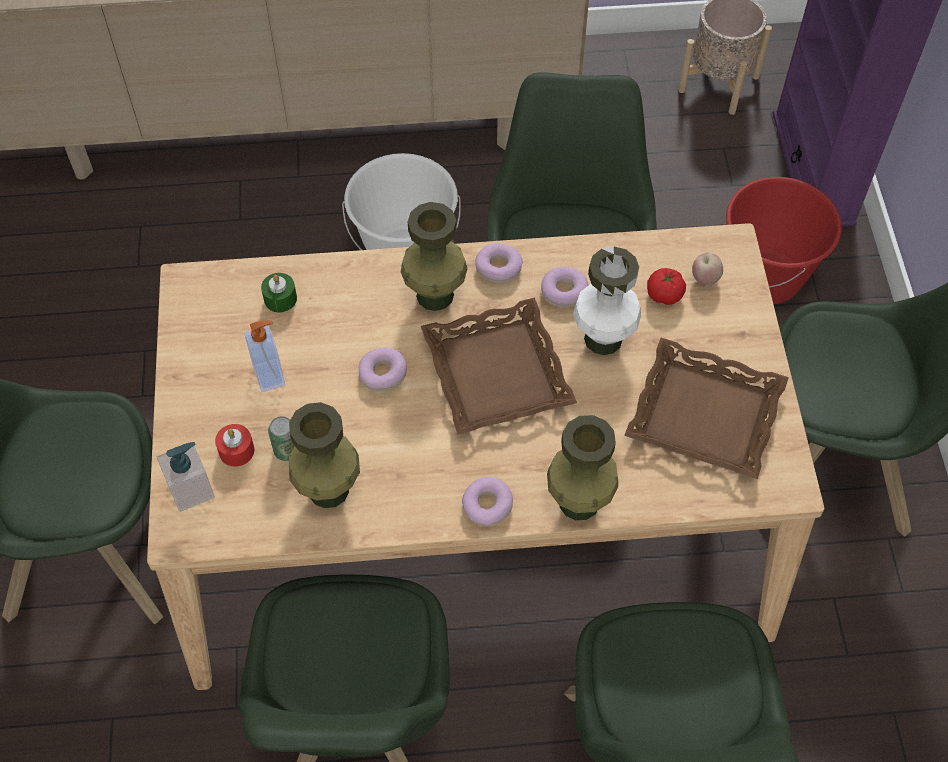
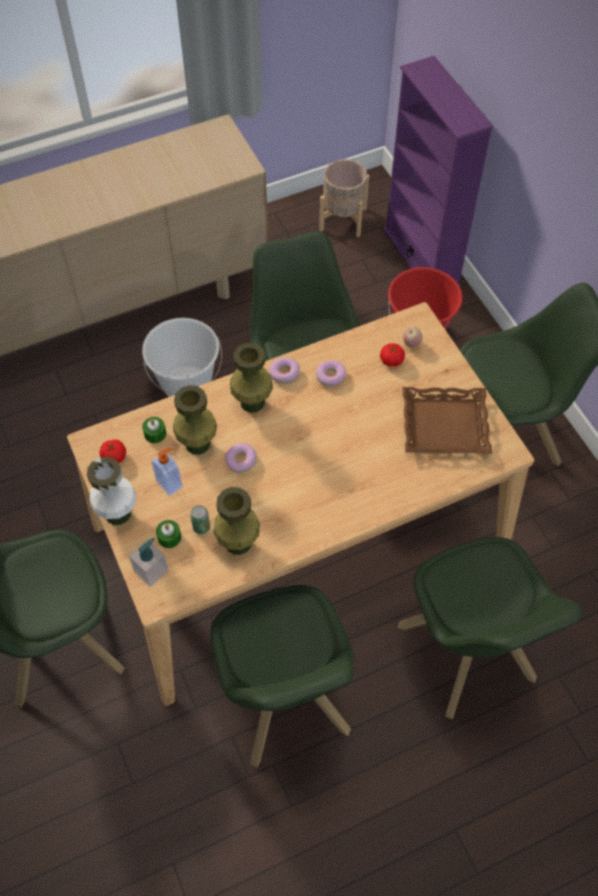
camera: 20 degrees left, 0 degrees up
red candle [215,424,254,467] -> green candle [156,520,181,548]
brown tray [421,297,577,435] -> none
donut [462,477,513,527] -> none
green vase [547,415,618,520] -> green vase moved to [173,385,217,455]
white vase [573,246,641,355] -> white vase moved to [87,457,136,525]
none -> tomato [99,439,126,463]

